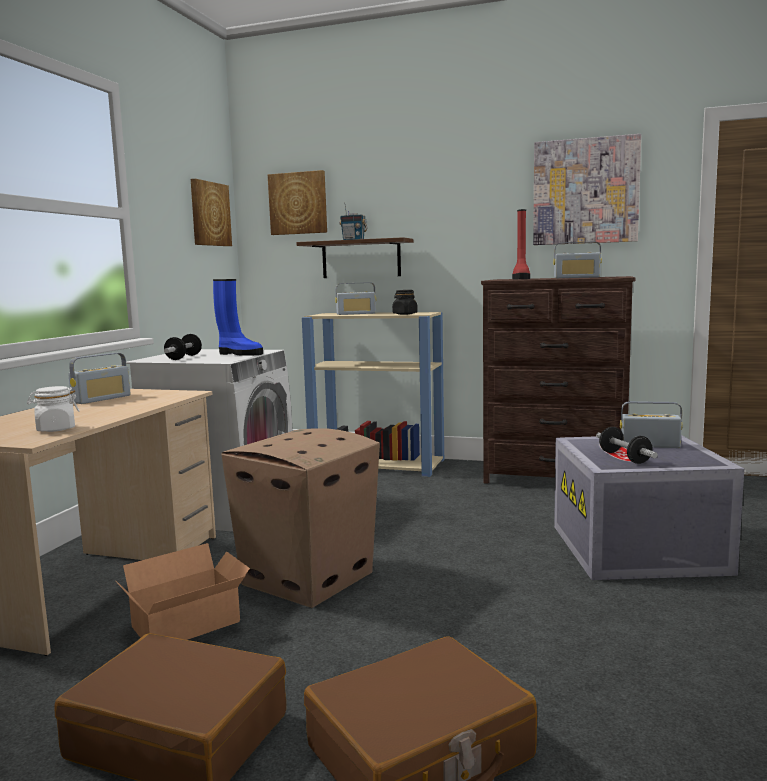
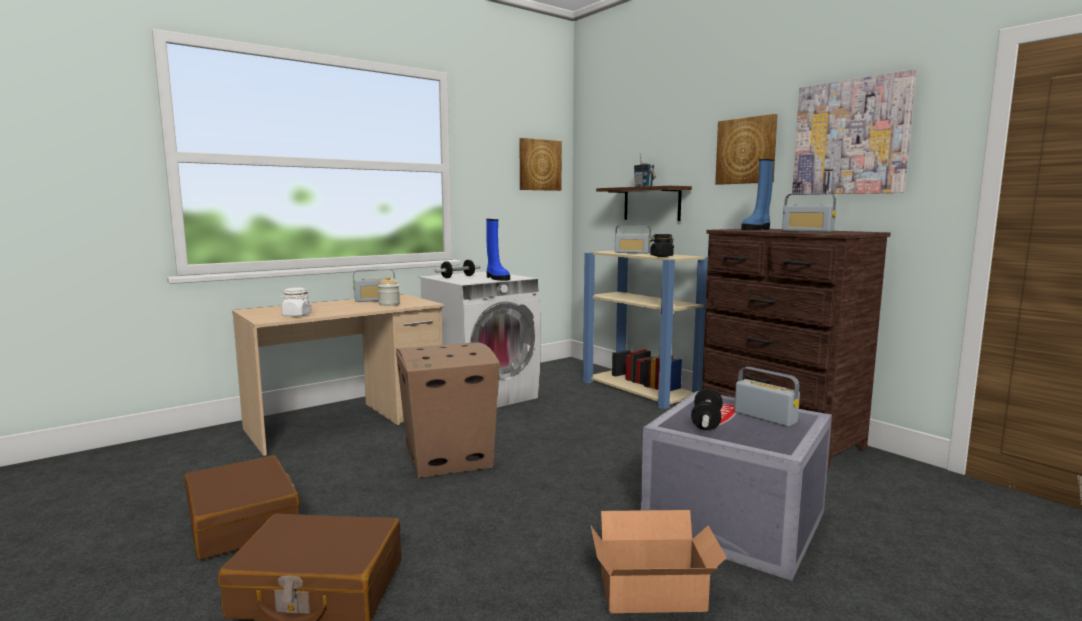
camera: 35 degrees right, 0 degrees up
cardboard box [116,543,250,640] -> cardboard box moved to [591,510,727,613]
picture [268,170,327,235] -> picture moved to [715,114,778,185]
red boot [512,209,530,279] -> blue boot [741,159,774,230]
none -> jar [378,276,400,306]

